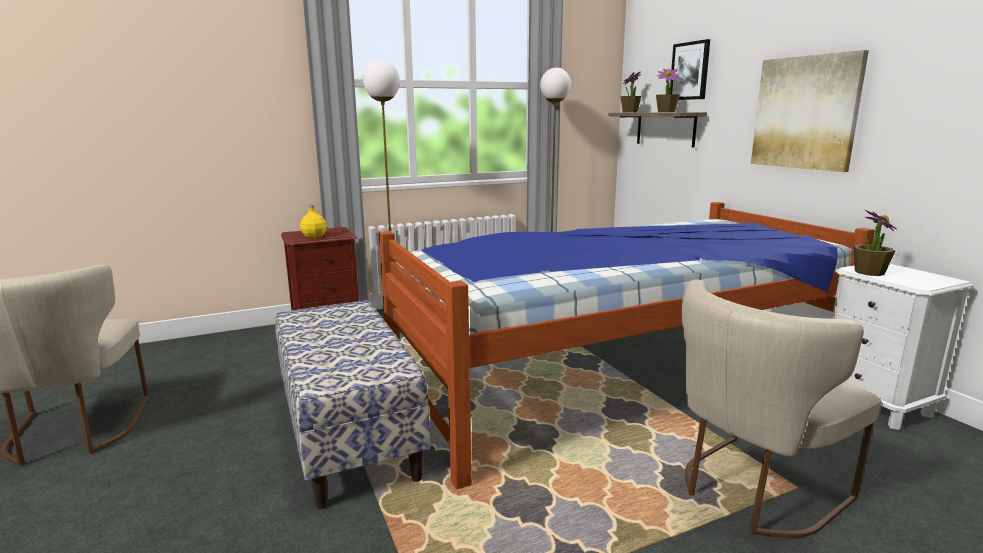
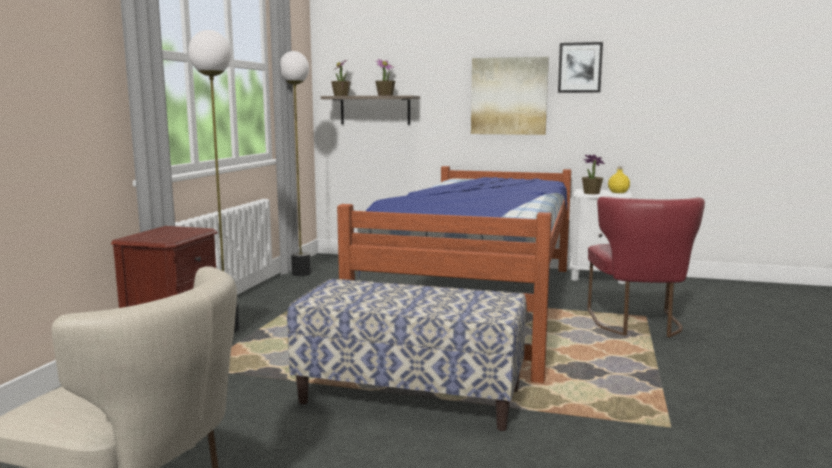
camera: 50 degrees left, 5 degrees down
yellow bottle [300,205,327,238] -> yellow bottle moved to [608,166,630,193]
picture [670,39,710,100] -> picture moved to [558,42,603,93]
beige chair [682,280,882,538] -> red chair [587,196,705,338]

